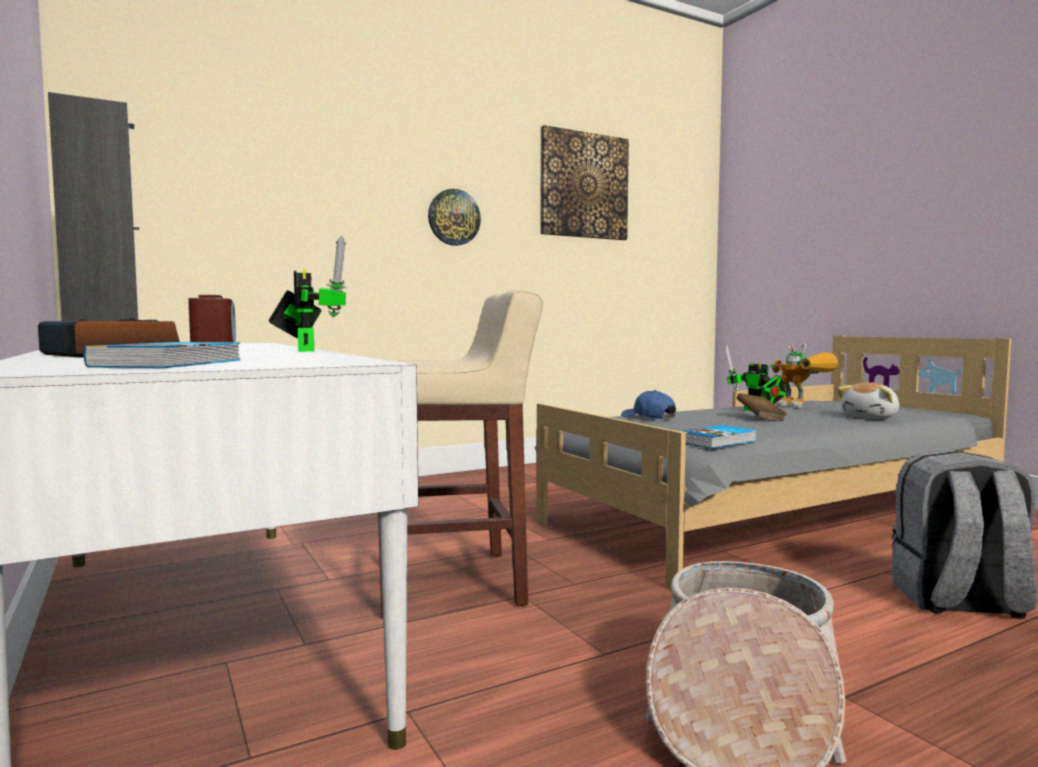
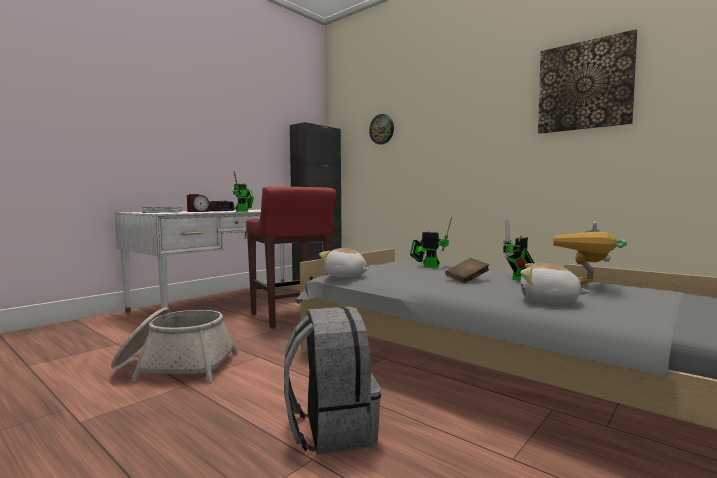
camera: 70 degrees right, 0 degrees up
beige stool [378,289,543,618] -> red stool [246,187,336,329]
wall clock [428,189,481,246] -> wall clock moved to [369,114,394,145]
blue cap [621,390,676,419] -> toy robot [410,217,452,268]
book [680,425,757,449] -> plush toy [319,248,368,277]

